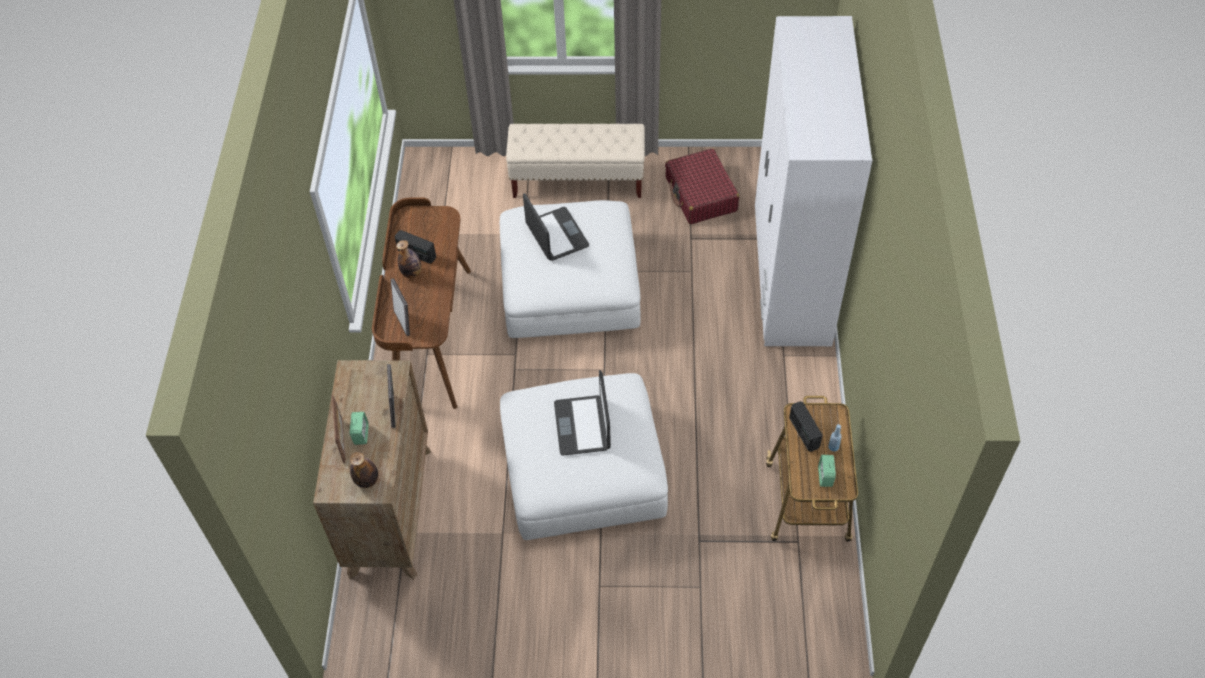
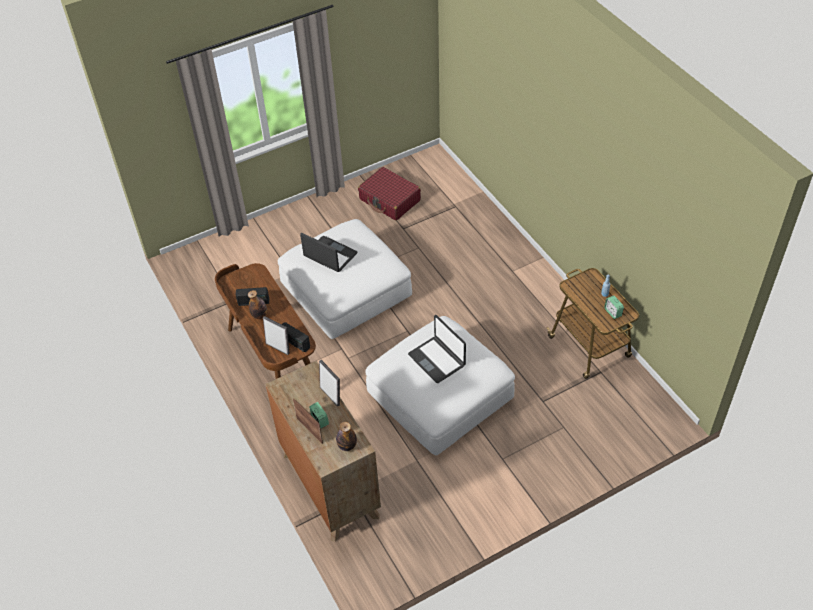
camera: 30 degrees left, 5 degrees down
beige bench [506,124,645,198] -> none
white wardrobe [755,16,873,346] -> none
radio [789,401,823,452] -> radio moved to [282,322,310,352]

